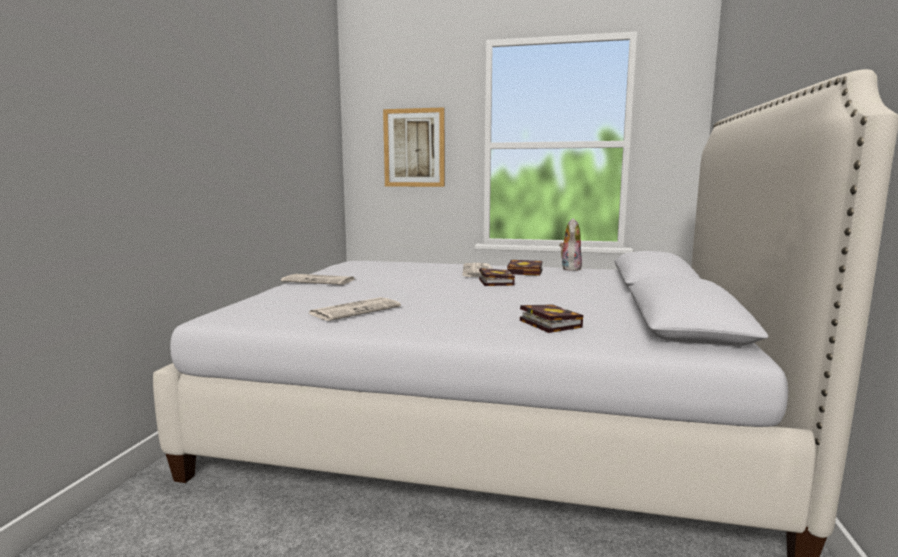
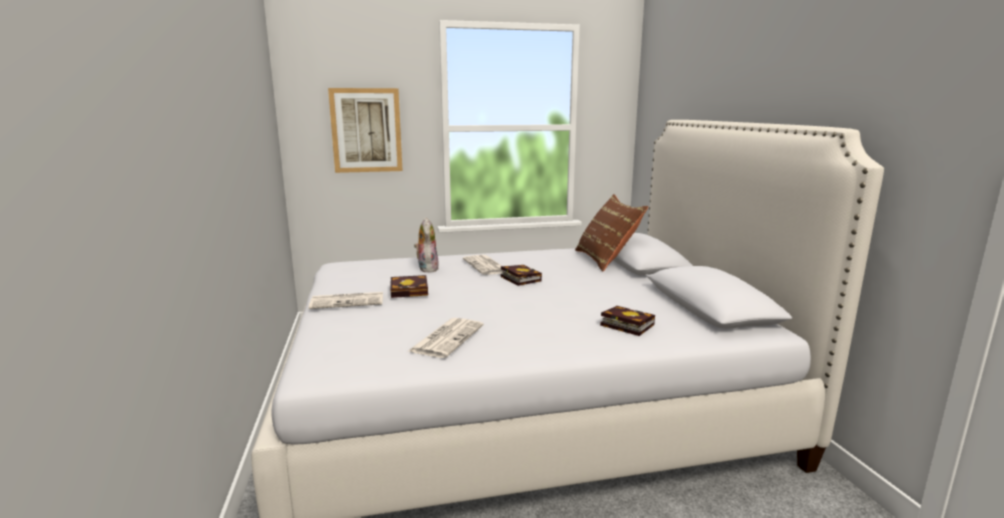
camera: 25 degrees left, 5 degrees up
book [507,260,542,276] -> book moved to [390,275,428,298]
plush toy [559,218,582,271] -> plush toy moved to [414,218,439,273]
none -> brown pillow [575,194,648,271]

